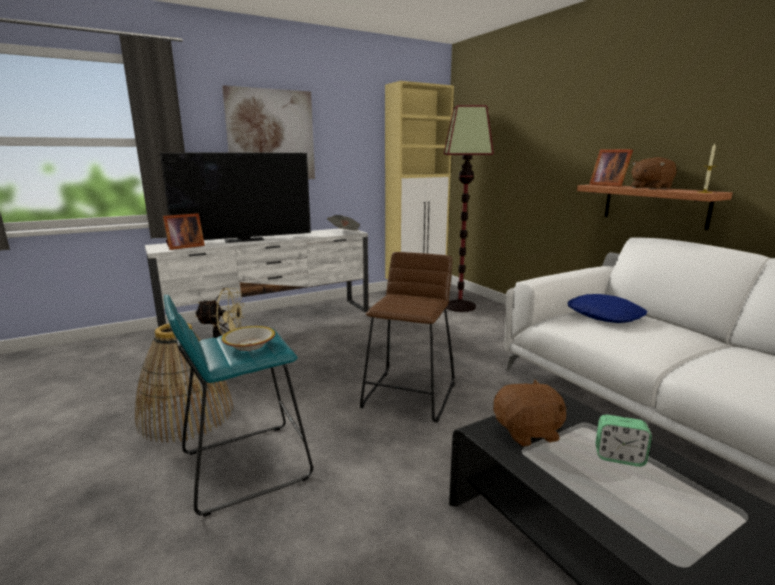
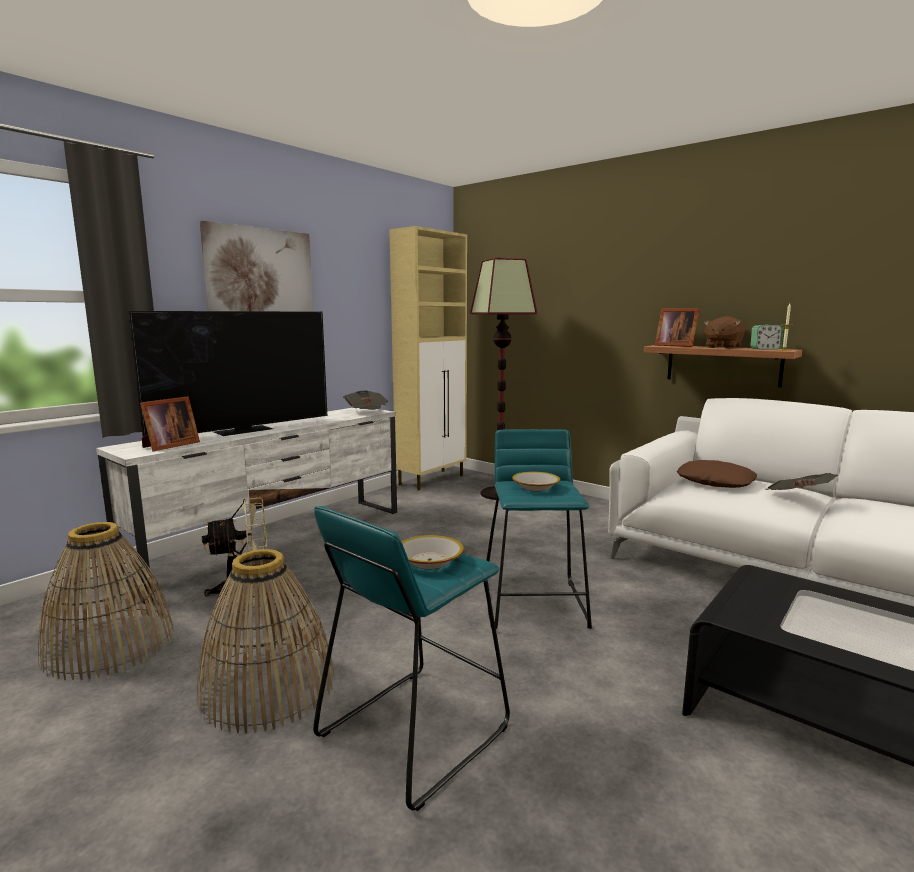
camera: 20 degrees left, 5 degrees down
brown stool [360,252,455,423] -> turquoise stool [486,429,592,629]
brown plush toy [493,380,567,447] -> none
blue pillow [568,294,648,323] -> brown pillow [677,460,757,488]
alarm clock [596,415,652,467] -> alarm clock moved to [751,325,783,350]
none -> basket [38,522,173,680]
none -> bowl [512,472,560,492]
none -> newspaper [766,473,838,490]

